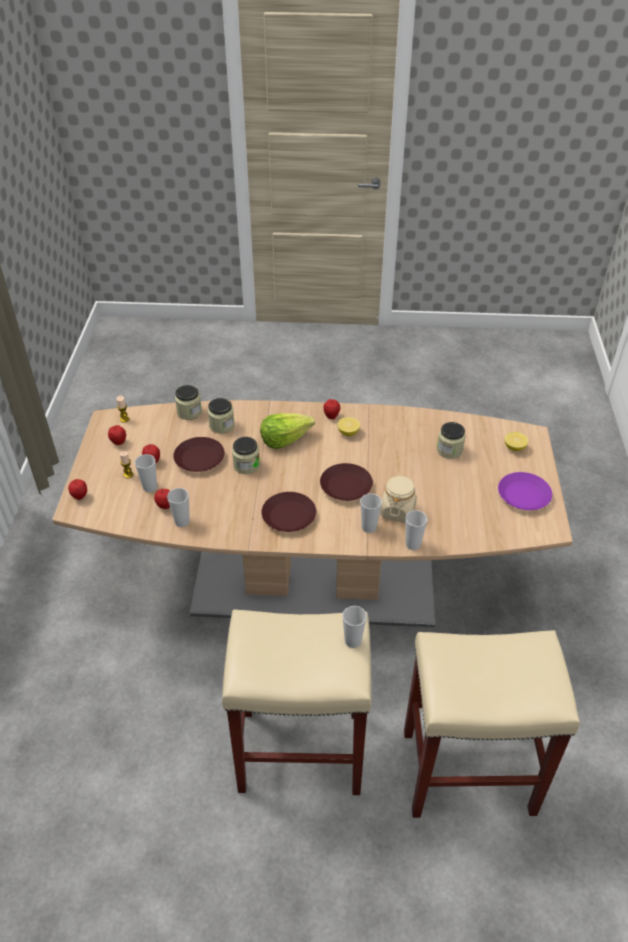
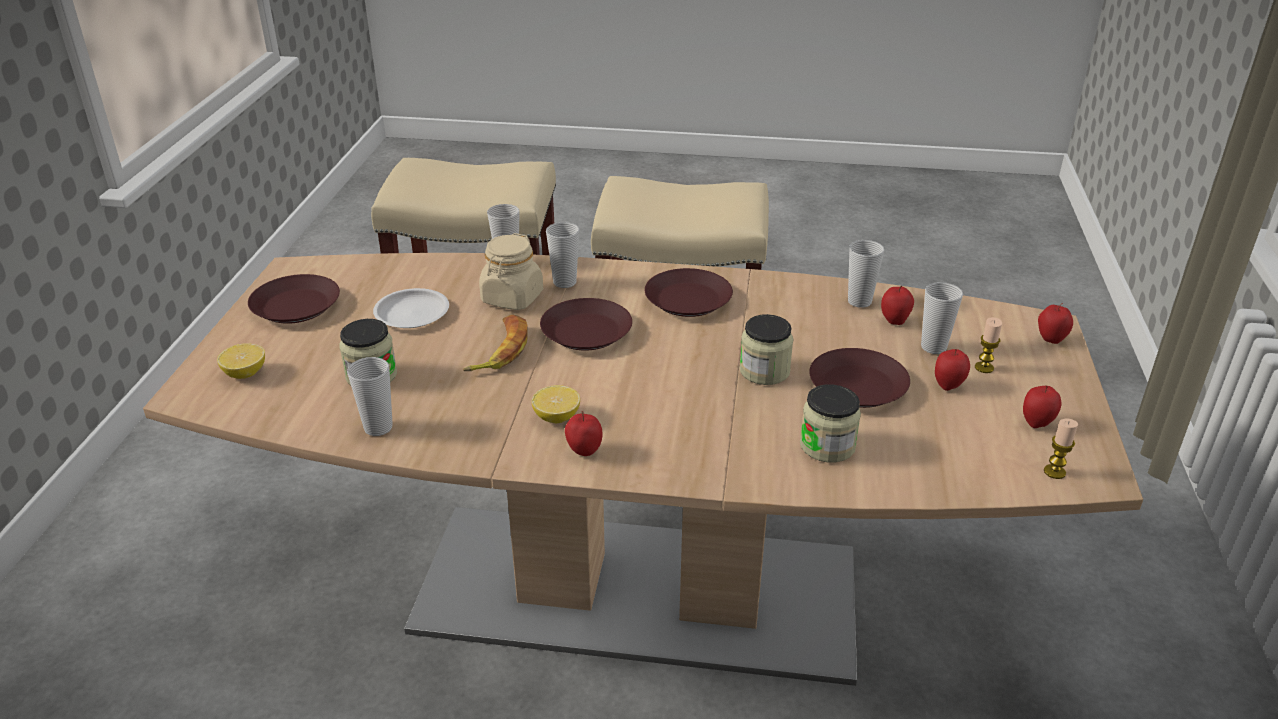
camera: 175 degrees left, 10 degrees down
jar [175,385,202,420] -> none
lettuce [260,413,315,449] -> none
cup [342,606,367,648] -> cup moved to [347,357,393,436]
purple plate [498,472,552,510] -> brown plate [248,274,340,324]
none -> white plate [373,288,449,328]
none -> banana [463,315,528,371]

